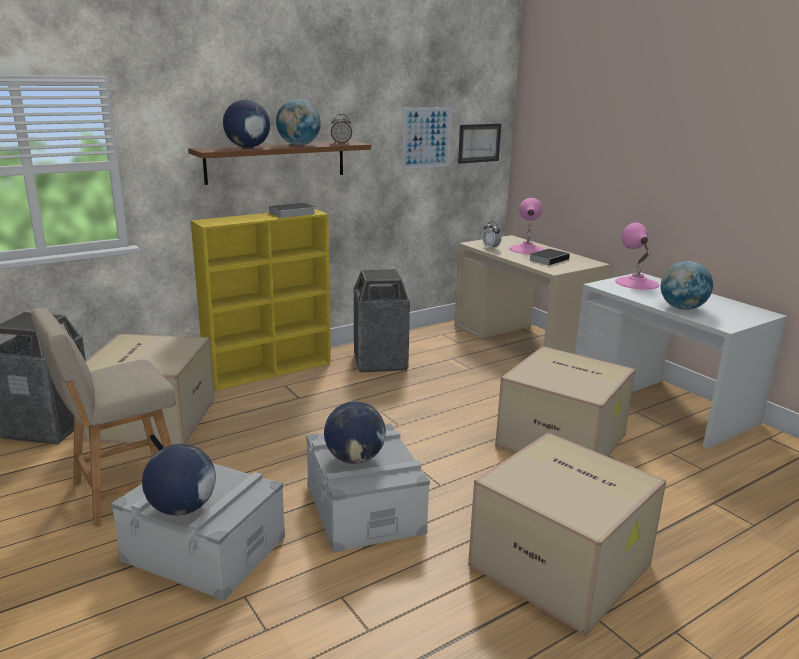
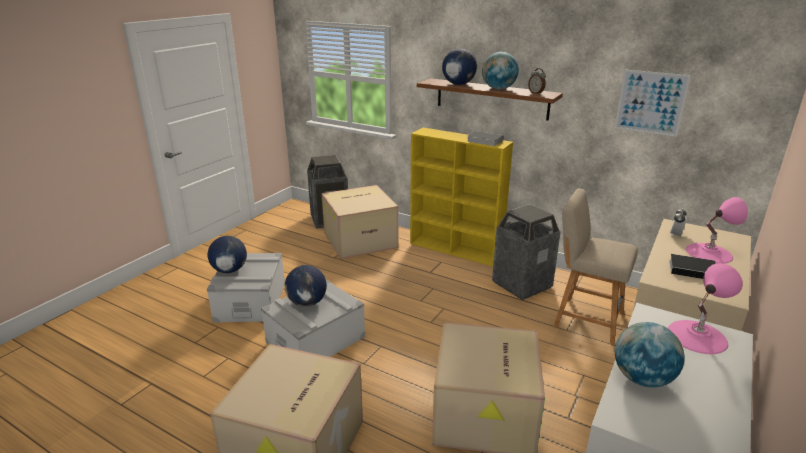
camera: 65 degrees right, 5 degrees up
beige chair [31,308,176,527] -> beige chair moved to [554,189,638,345]
picture [458,123,501,164] -> none

